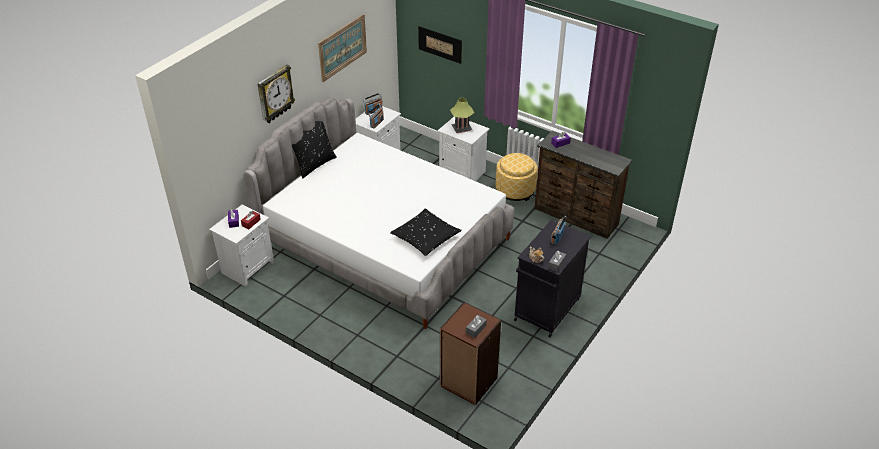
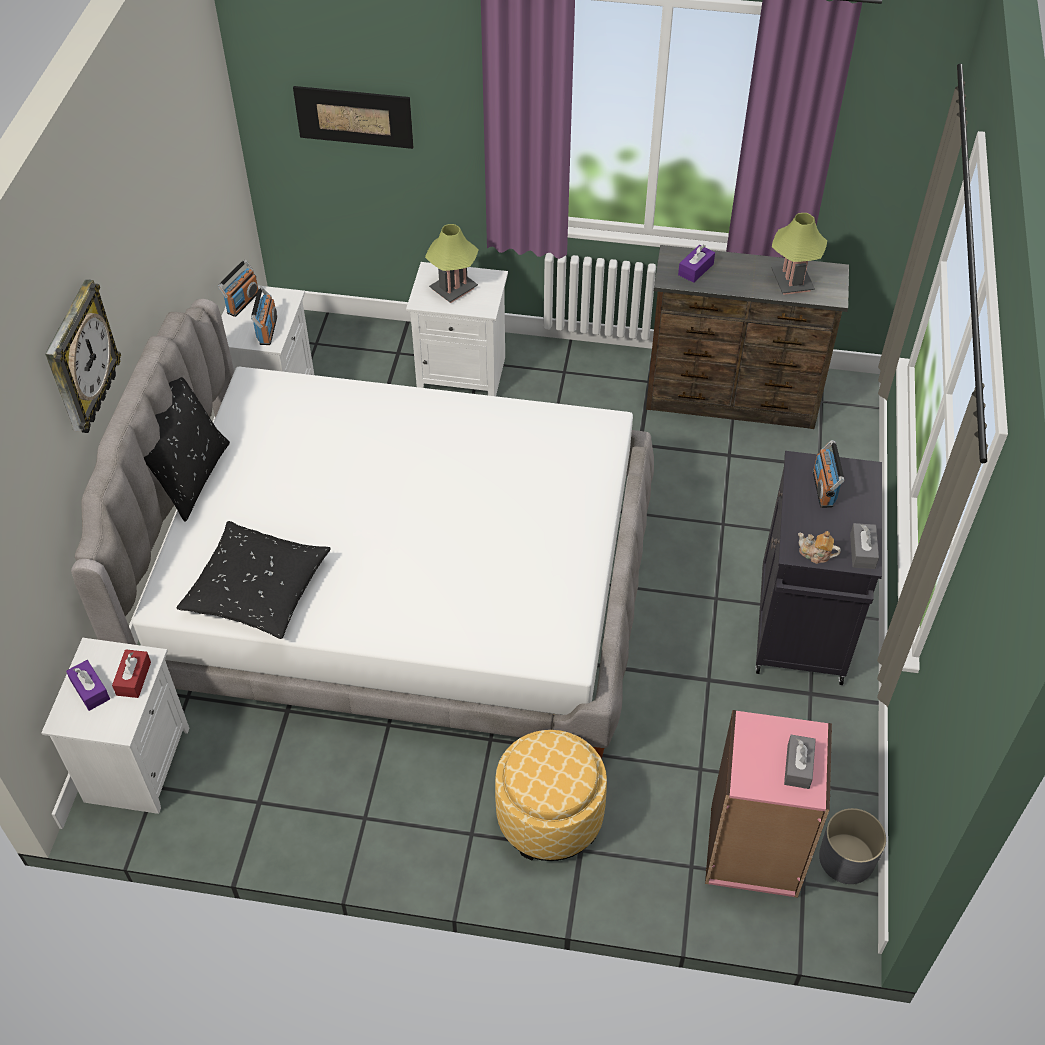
camera: 25 degrees left, 10 degrees up
picture [318,14,367,82] -> none
black pillow [390,208,462,256] -> black pillow moved to [177,521,331,639]
brown bookcase [440,302,501,406] -> pink bookcase [705,710,832,898]
ottoman [496,153,537,201] -> ottoman moved to [495,730,607,861]
none -> table lamp [771,213,827,295]
none -> grey planter [819,808,886,884]

